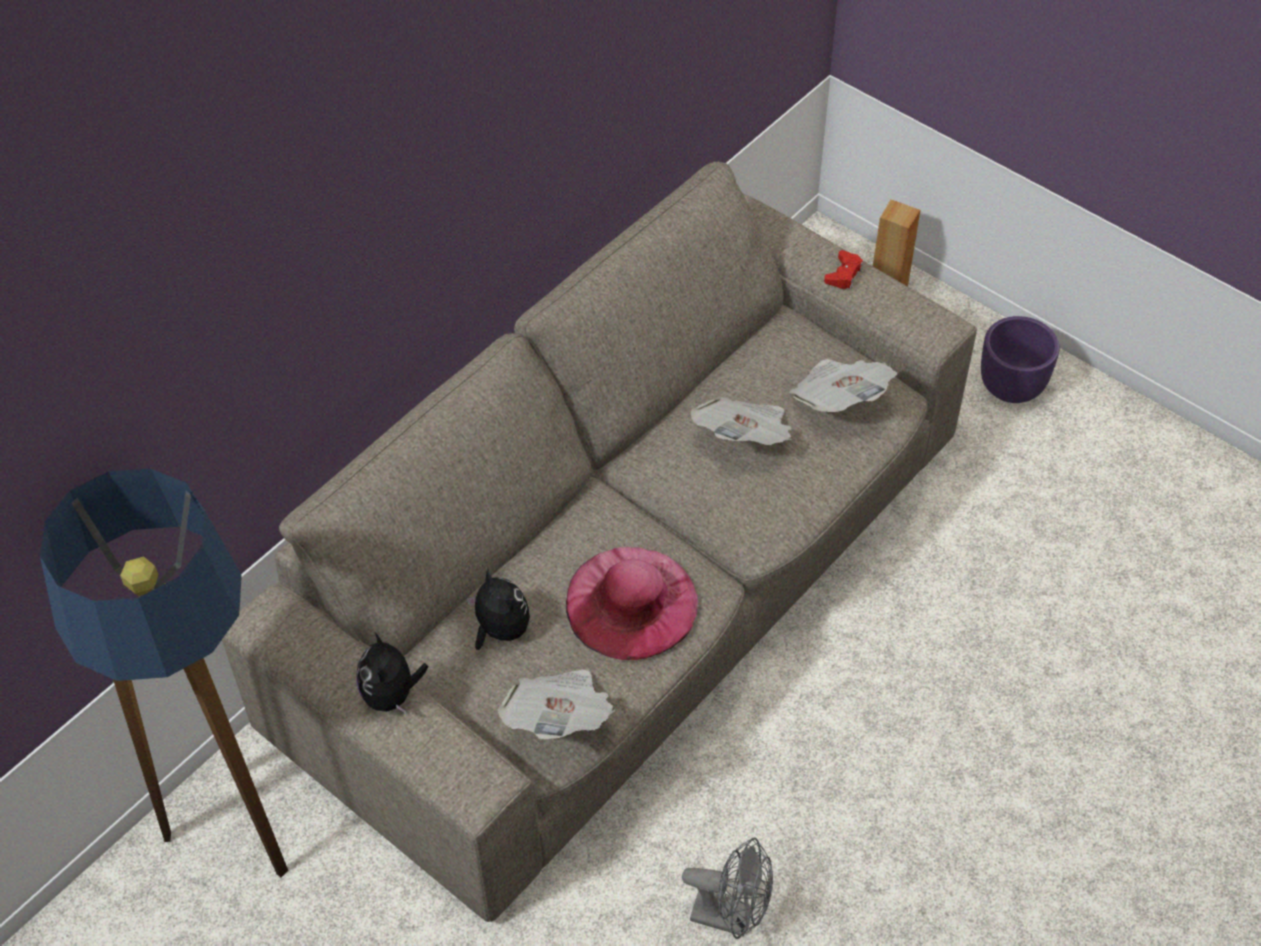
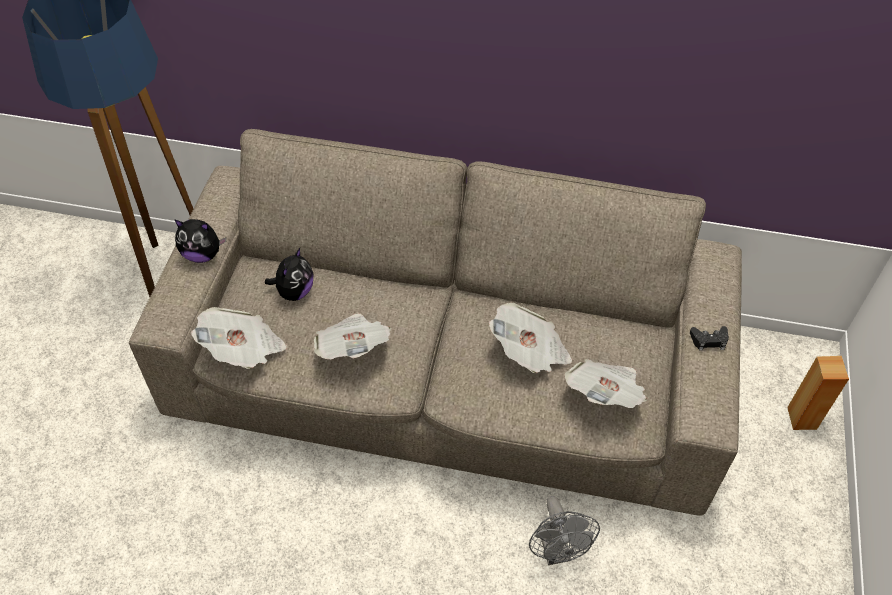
camera: 60 degrees right, 0 degrees up
plush toy [357,632,428,714] -> plush toy turned 135 degrees counterclockwise [174,219,226,263]
pink hat [566,547,698,660] -> newspaper [314,313,391,359]
grey fan [682,838,773,939] -> grey fan moved to [529,496,600,565]
red game controller [824,250,863,289] -> black game controller [690,326,729,351]
purple planter [981,316,1059,403] -> none

